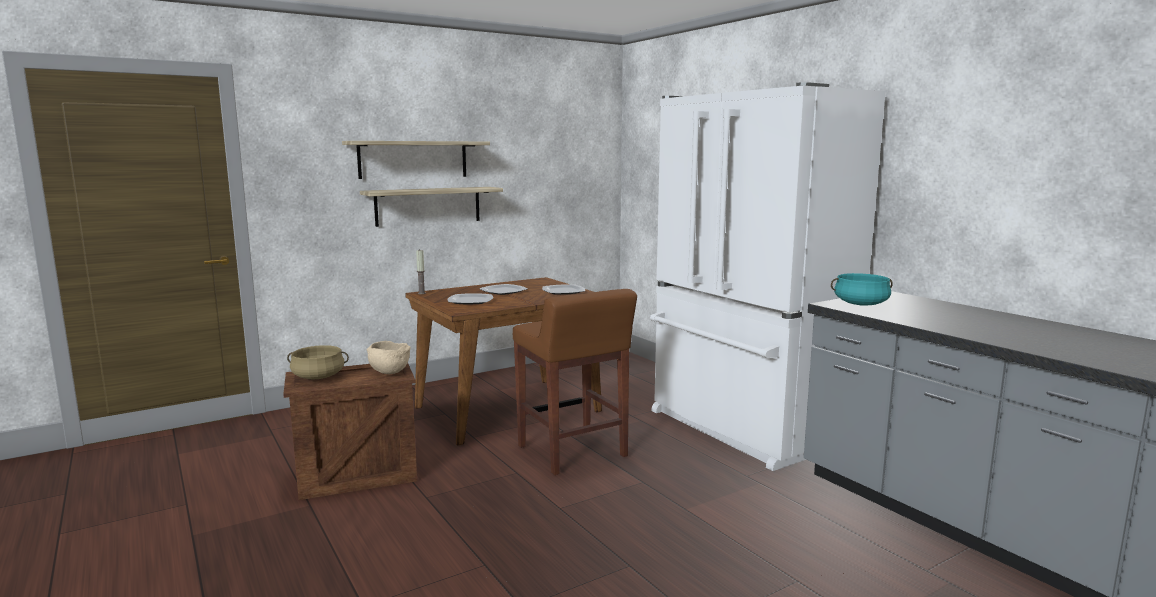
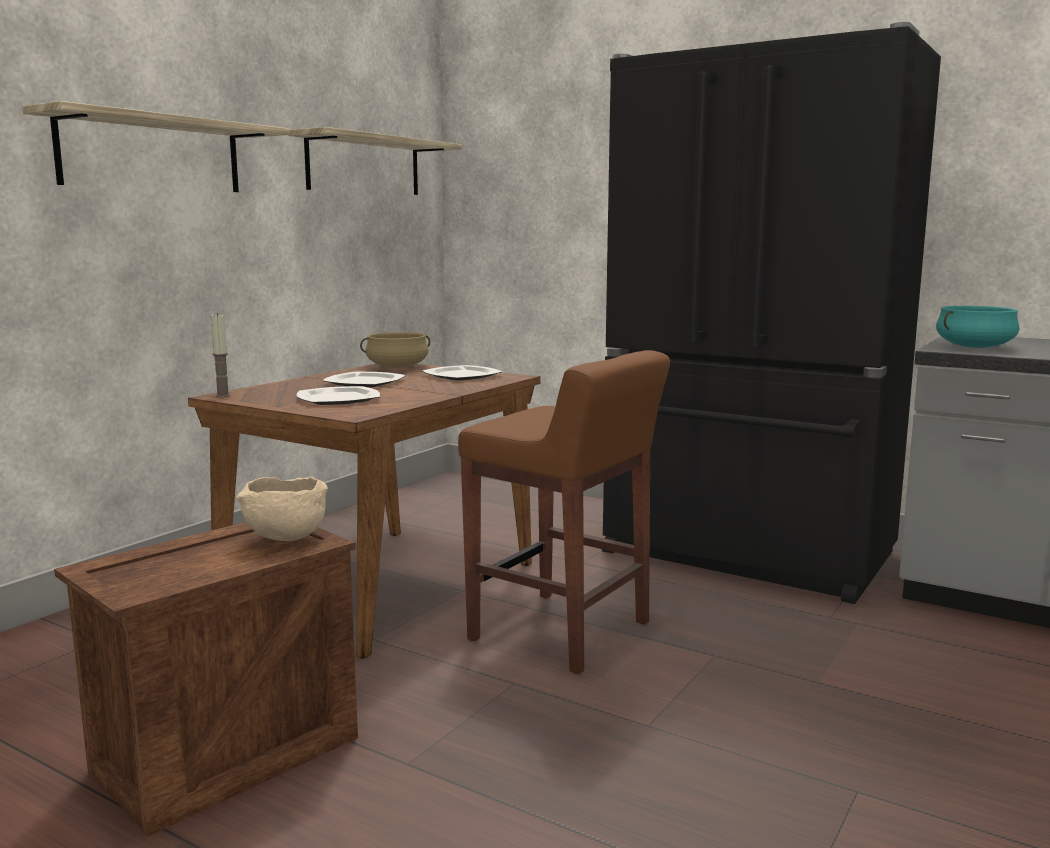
camera: 25 degrees left, 0 degrees up
beige cooking pot [287,345,349,379] -> beige cooking pot moved to [360,332,430,368]
shelf [360,187,503,227] -> shelf moved to [288,127,462,195]
white fridge [650,82,886,471] -> black fridge [602,22,941,604]

